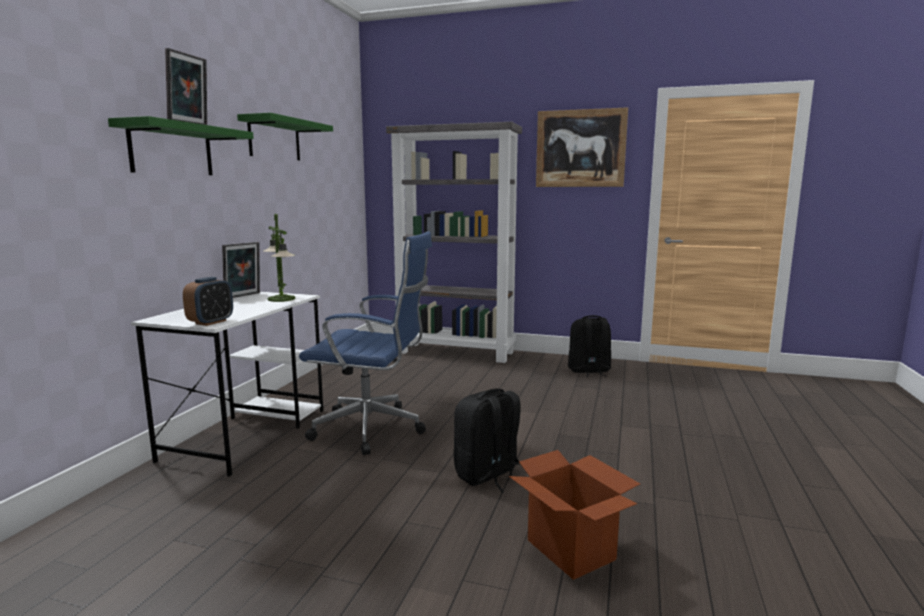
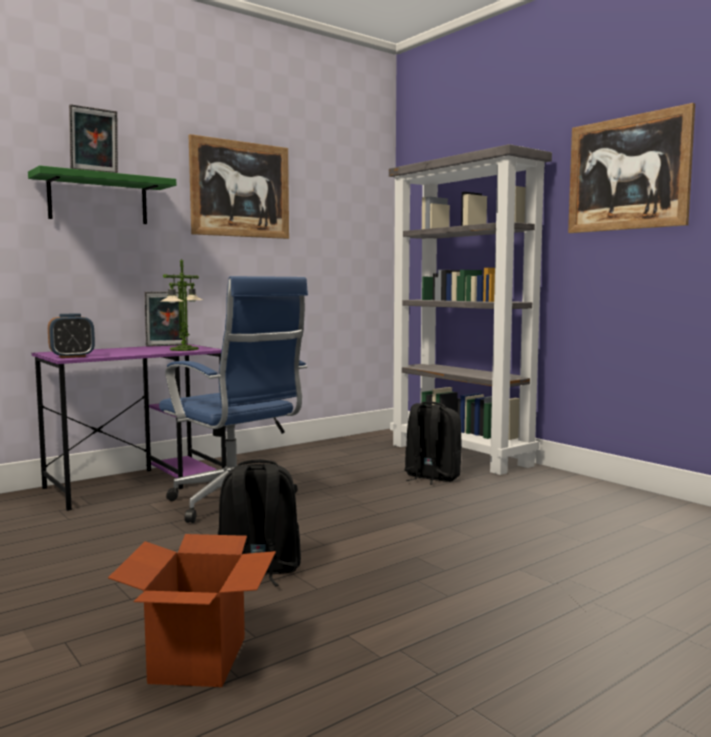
camera: 35 degrees right, 5 degrees down
white desk [131,292,324,477] -> purple desk [32,344,226,511]
green shelf [237,113,333,160] -> picture [189,134,289,239]
black backpack [568,315,611,377] -> black backpack moved to [405,402,462,485]

